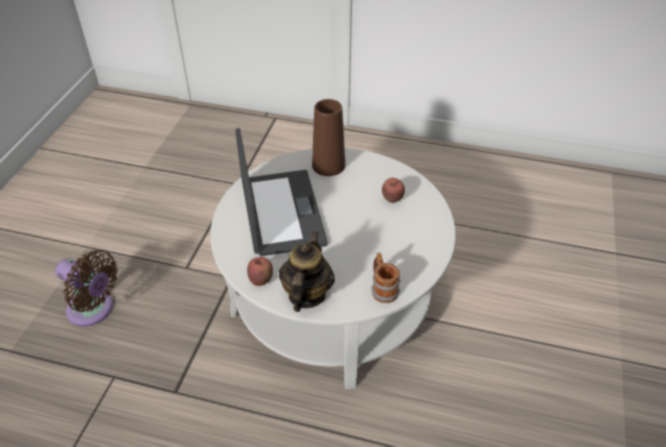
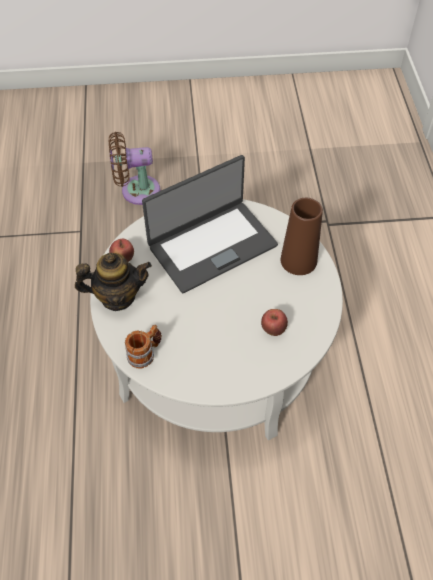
camera: 70 degrees right, 10 degrees up
brown fan [55,250,118,327] -> brown fan turned 75 degrees clockwise [109,132,160,205]

